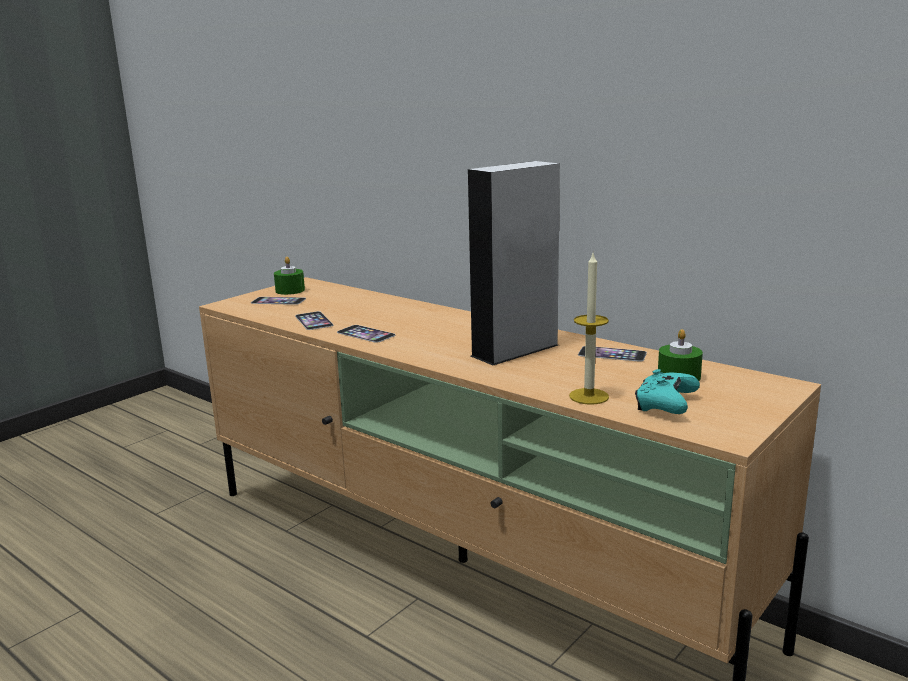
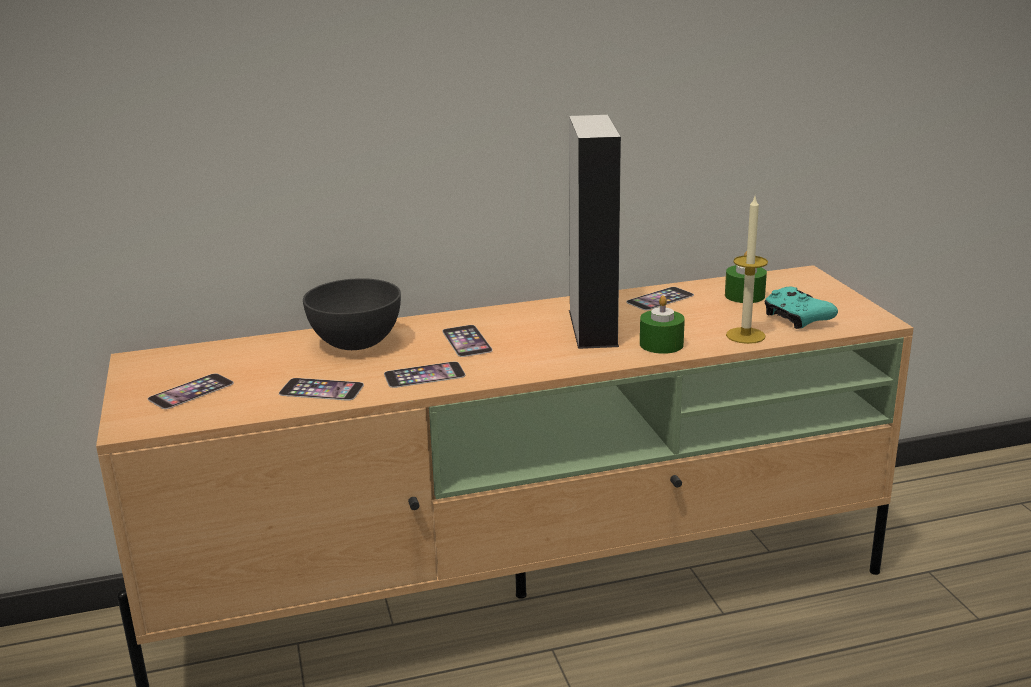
camera: 55 degrees left, 5 degrees up
green candle [274,257,305,295] -> green candle moved to [640,295,685,354]
none -> grey bowl [303,278,401,350]
none -> phone [442,325,493,357]

